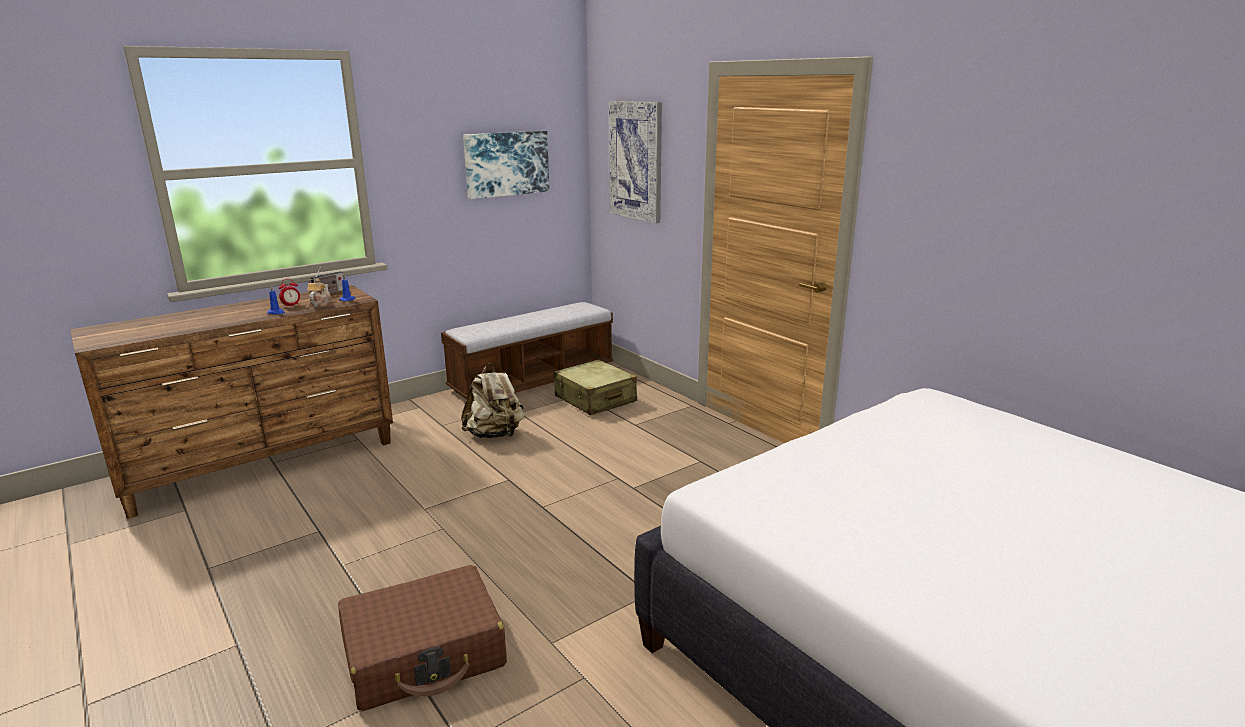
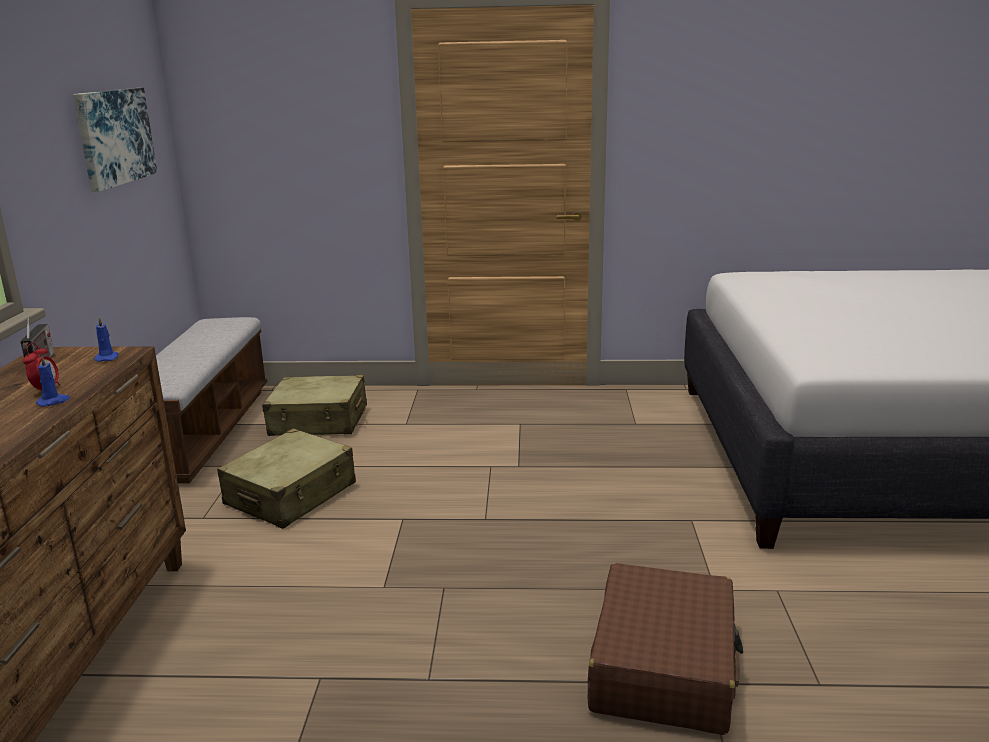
camera: 50 degrees left, 0 degrees up
teapot [307,278,332,307] -> none
beige backpack [461,363,524,438] -> beige suitcase [217,429,356,529]
picture [609,101,662,224] -> none

